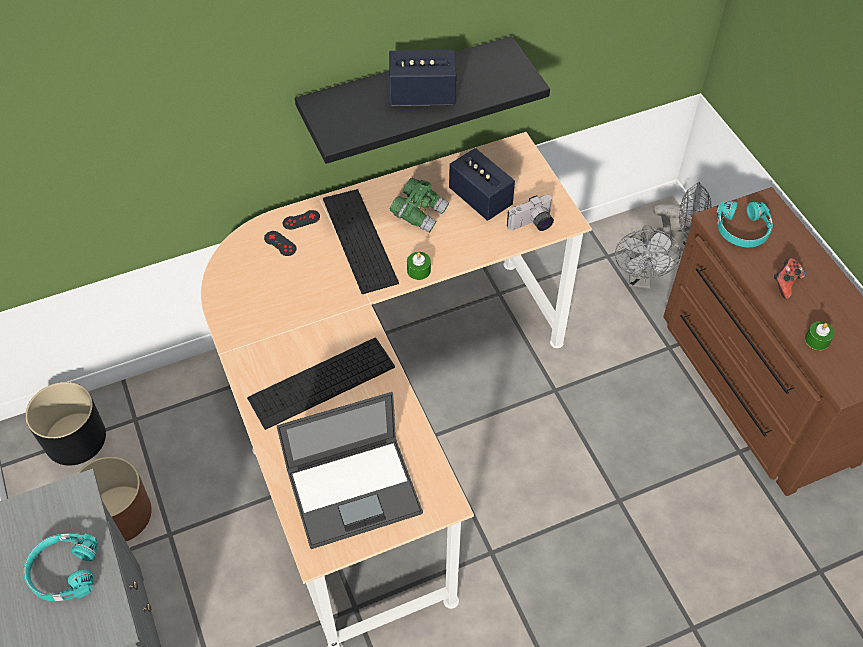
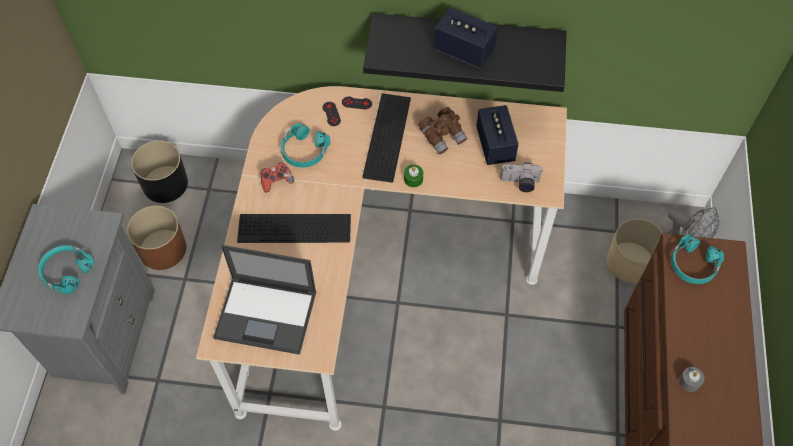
camera: 30 degrees right, 5 degrees up
green binoculars [390,178,449,233] -> brown binoculars [418,107,467,154]
grey fan [615,225,681,289] -> beige planter [607,219,663,283]
game controller [774,258,805,299] -> game controller moved to [261,162,294,193]
green candle [805,321,835,350] -> grey candle [679,367,704,392]
none -> turquoise headphones [281,123,330,168]

